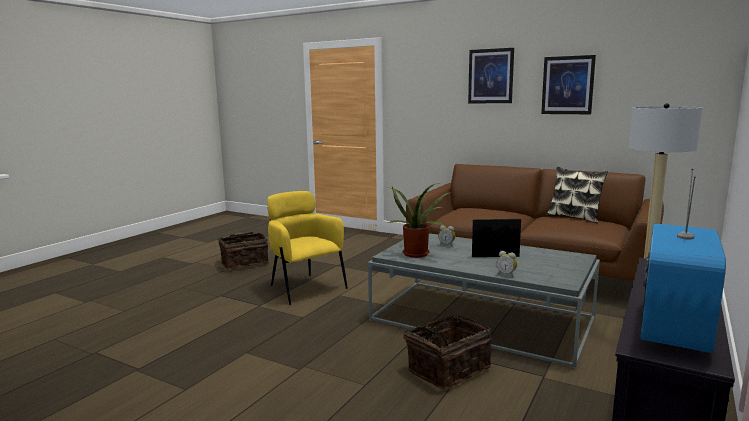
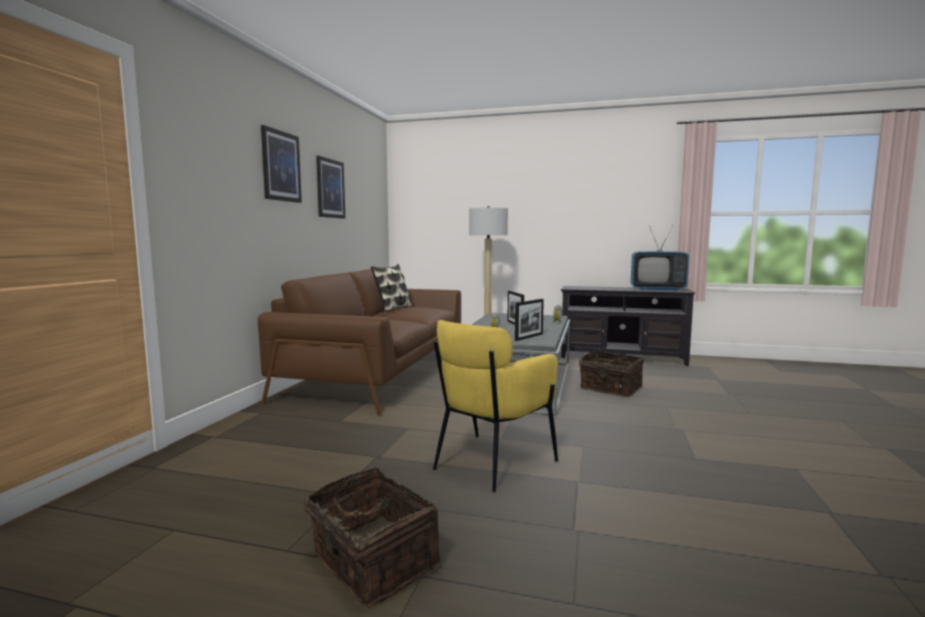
camera: 105 degrees left, 5 degrees down
potted plant [387,183,451,258] -> picture frame [515,299,544,341]

